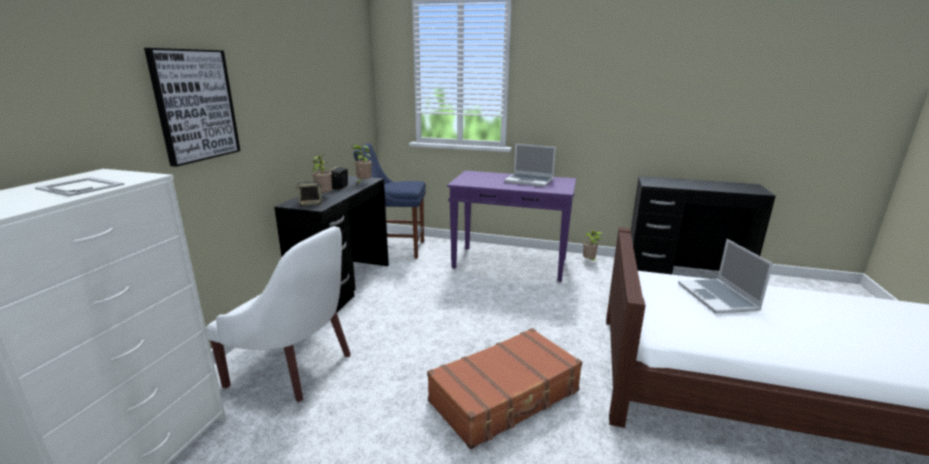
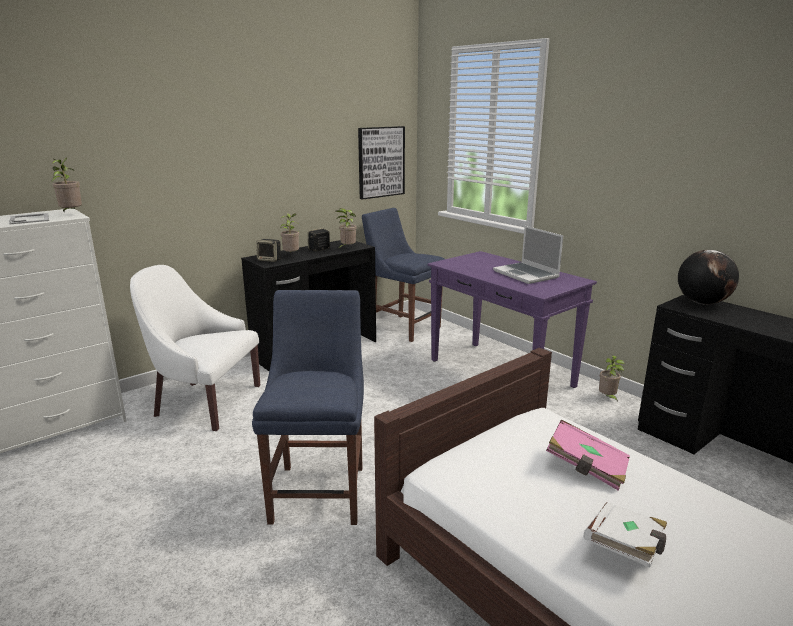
camera: 35 degrees right, 0 degrees up
picture [144,48,240,167] -> picture moved to [358,126,405,200]
white armchair [206,226,351,402] -> white armchair turned 135 degrees clockwise [130,265,260,431]
brown suitcase [427,328,582,449] -> blue chair [252,290,364,525]
laptop [678,239,773,314] -> pink book [546,420,630,490]
none -> potted plant [51,157,82,212]
none -> white book [584,502,667,567]
none -> globe [678,250,739,305]

